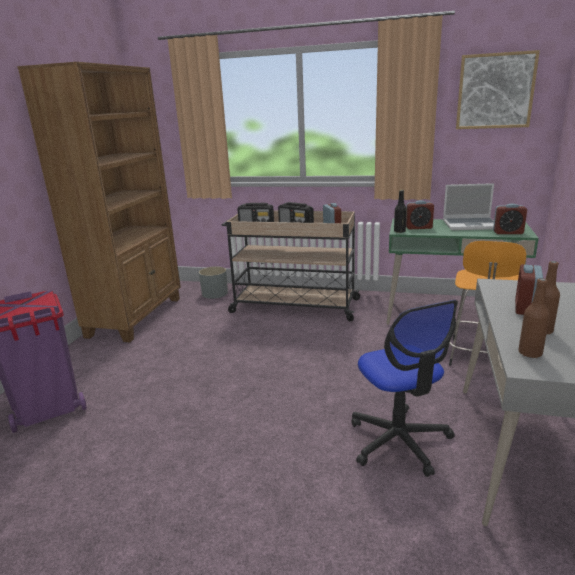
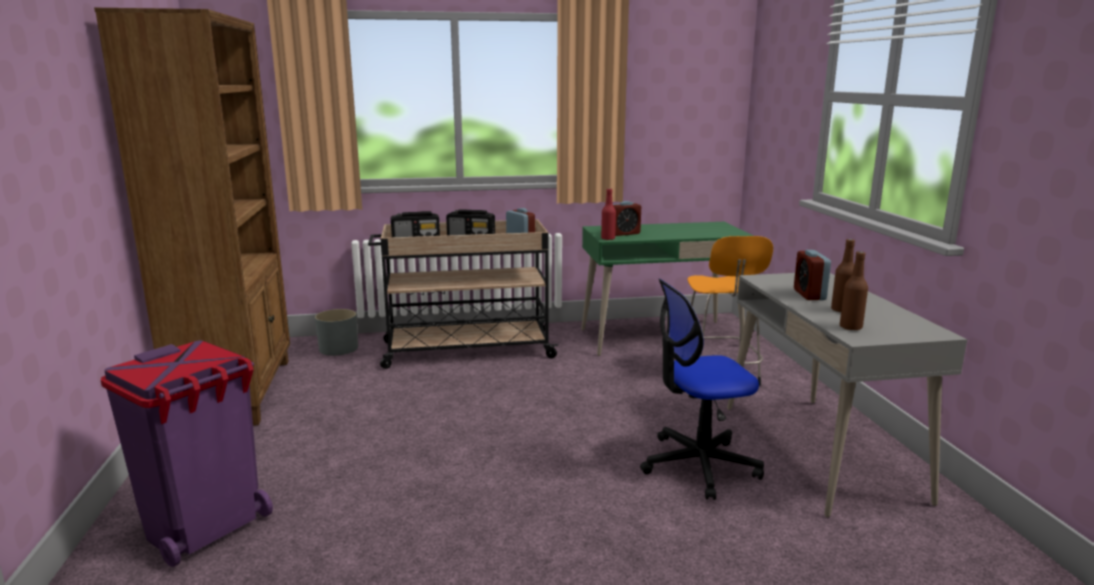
camera: 25 degrees left, 5 degrees down
office chair [351,300,458,477] -> office chair turned 120 degrees clockwise [640,279,764,500]
black bottle [394,190,407,233] -> red bottle [601,188,616,240]
laptop [443,183,494,230] -> none
picture [456,50,540,129] -> none
alarm clock [493,204,527,234] -> none

